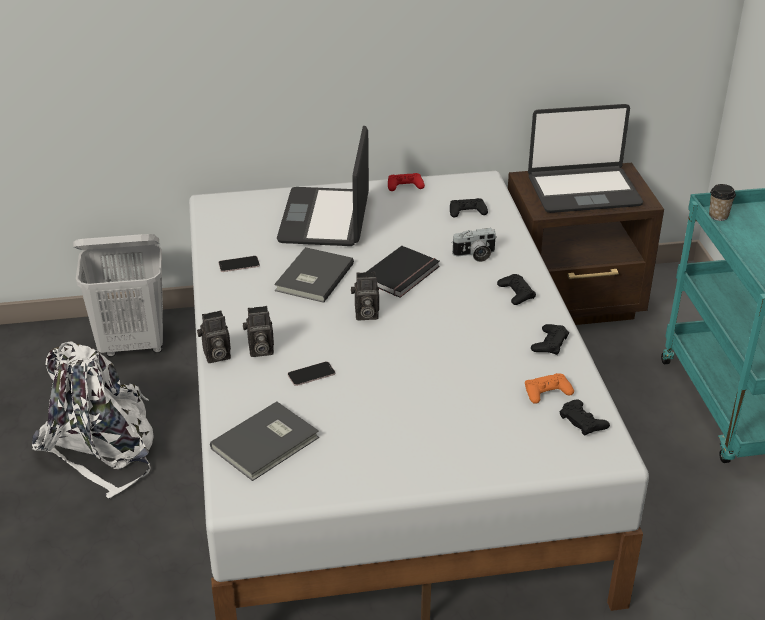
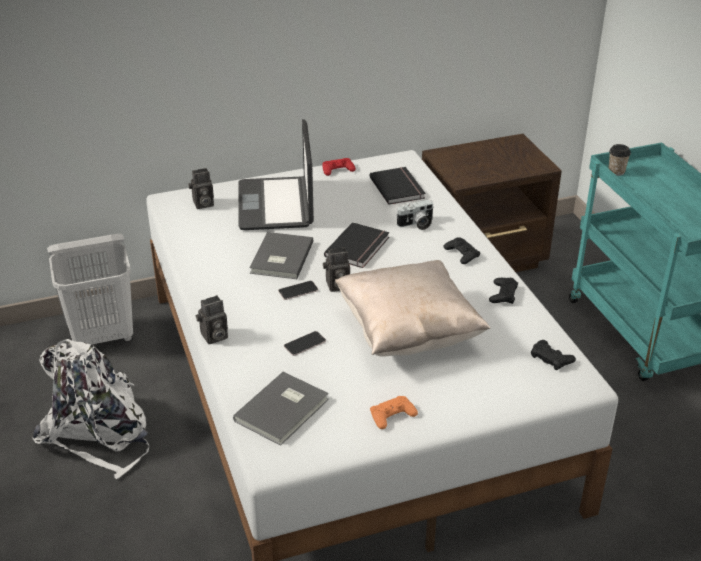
camera: 10 degrees left, 0 degrees up
phone [218,256,260,272] -> phone moved to [278,281,318,300]
camera [243,306,274,357] -> camera moved to [188,168,214,209]
black game controller [450,198,488,217] -> black book [370,167,426,205]
orange game controller [525,373,574,404] -> orange game controller moved to [370,396,418,429]
laptop [528,104,643,213] -> none
none -> beige pillow [335,260,490,357]

